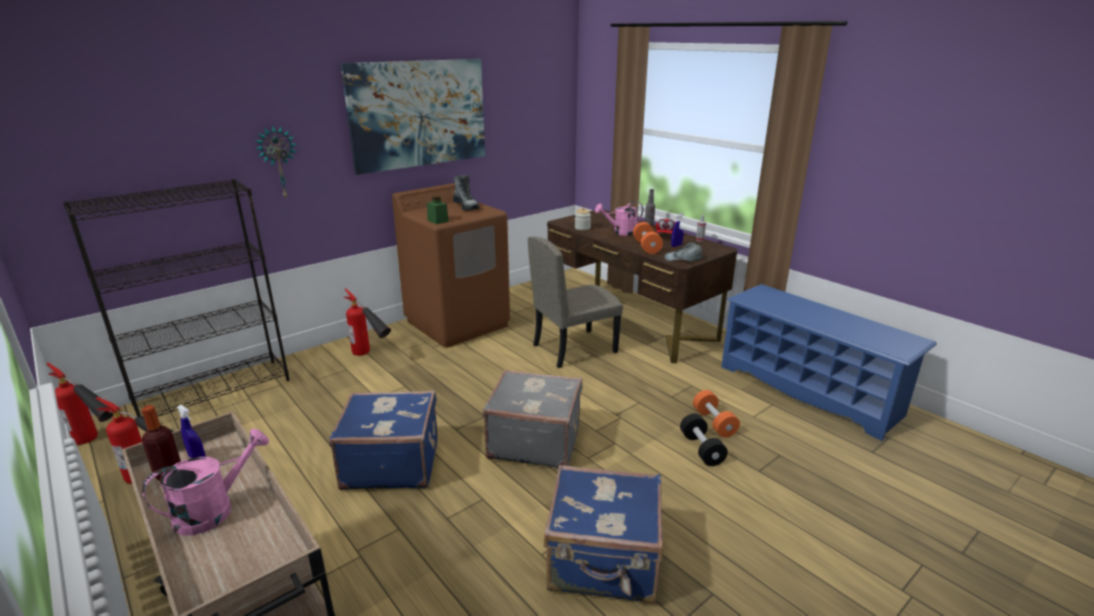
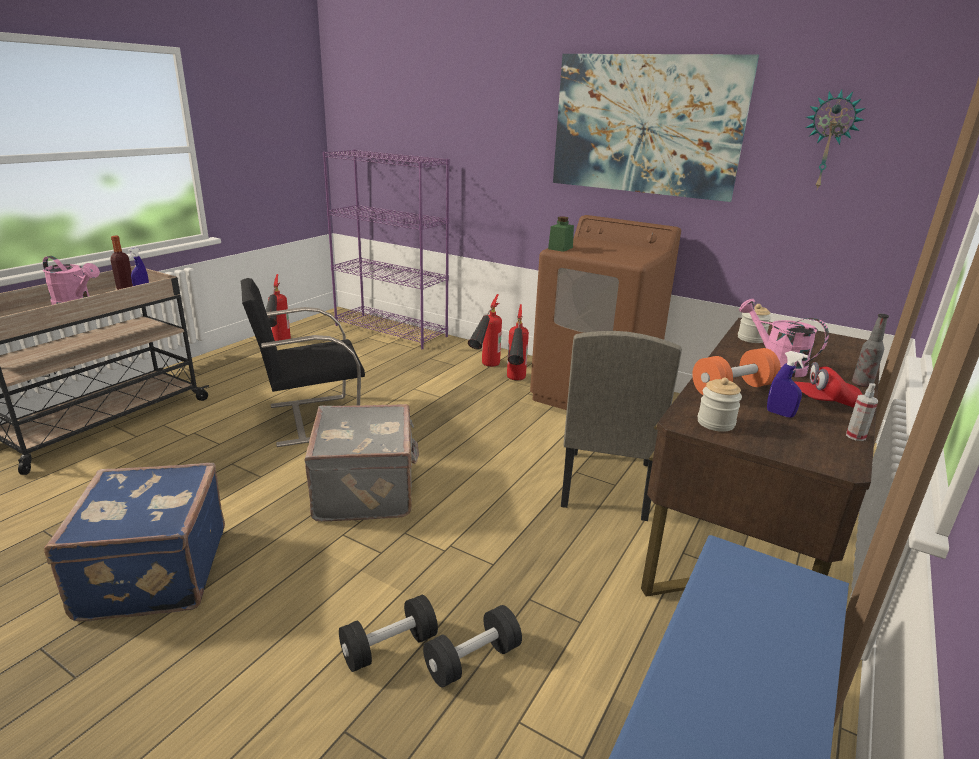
camera: 70 degrees right, 0 degrees up
fire extinguisher [46,363,114,445] -> fire extinguisher moved to [507,304,529,380]
black bookcase [63,179,289,417] -> purple bookcase [323,149,450,349]
wall clock [255,126,297,198] -> wall clock moved to [806,90,865,189]
blue suitcase [329,391,438,490] -> black chair [241,278,365,447]
boot [453,175,480,211] -> none
beige chair [528,236,623,368] -> beige chair turned 120 degrees counterclockwise [561,331,682,521]
grey cap [664,242,703,261] -> jar [698,378,742,432]
orange dumbbell [693,390,740,438] -> black dumbbell [423,605,522,688]

